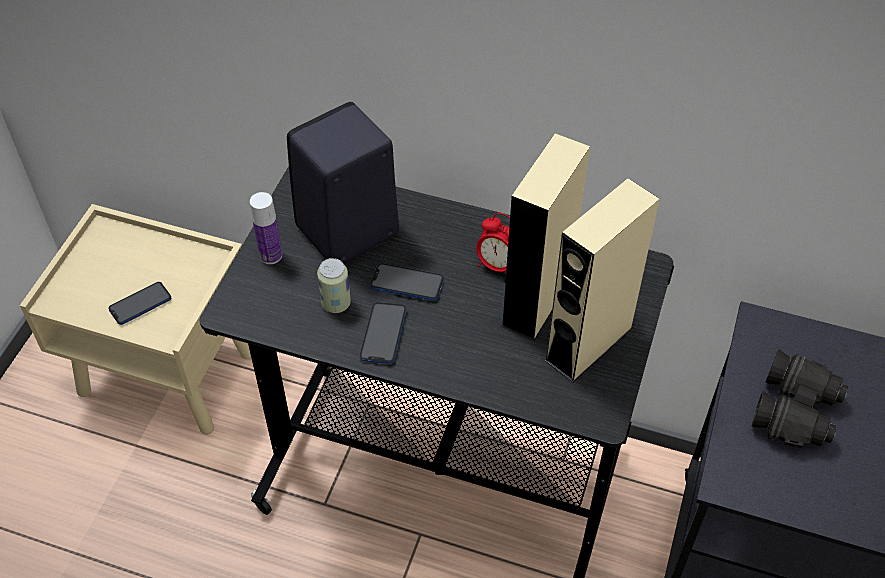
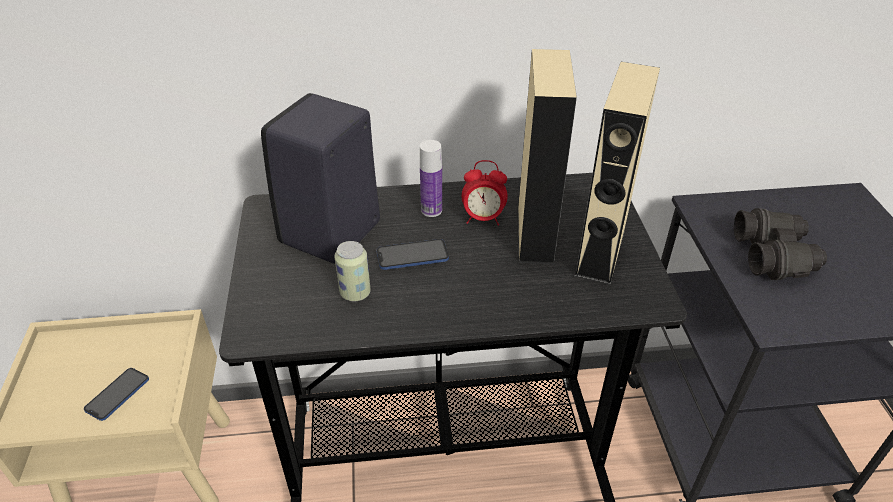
camera: 25 degrees left, 10 degrees down
bottle [250,192,283,264] -> bottle moved to [420,140,442,217]
phone [359,302,407,364] -> none

